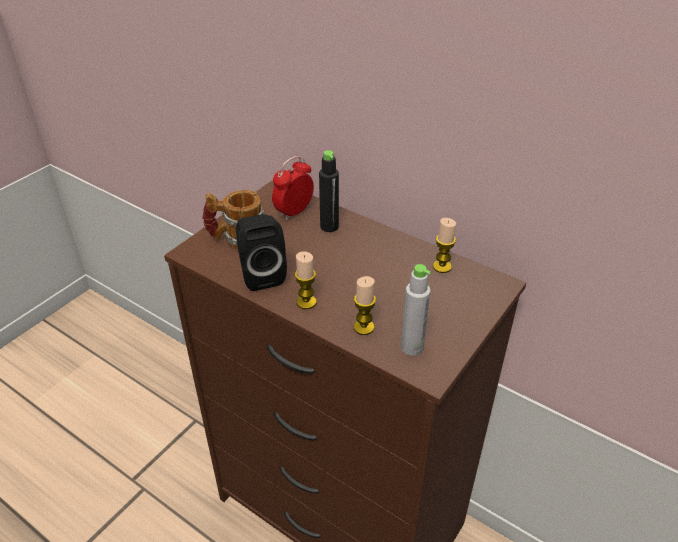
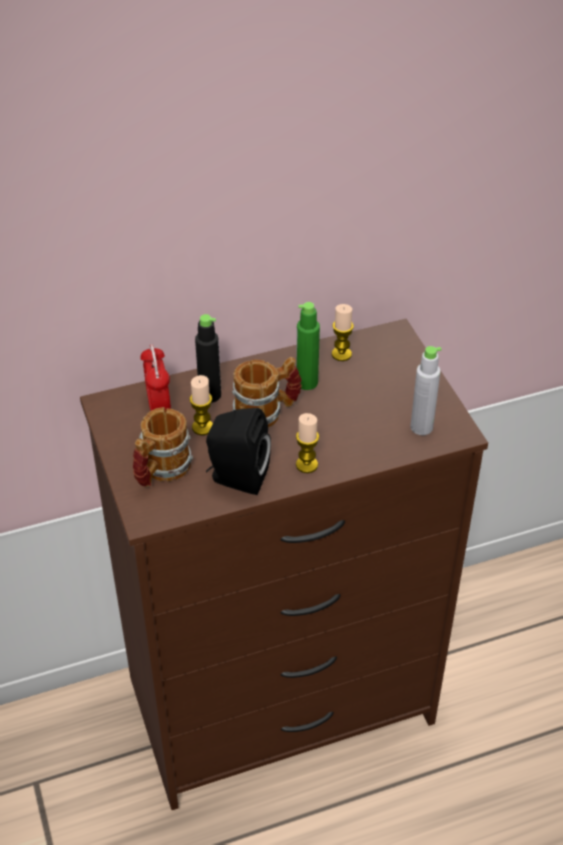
camera: 55 degrees left, 5 degrees up
candle [354,276,376,335] -> candle moved to [190,375,213,435]
none -> mug [232,357,302,428]
none -> green bottle [296,302,320,390]

